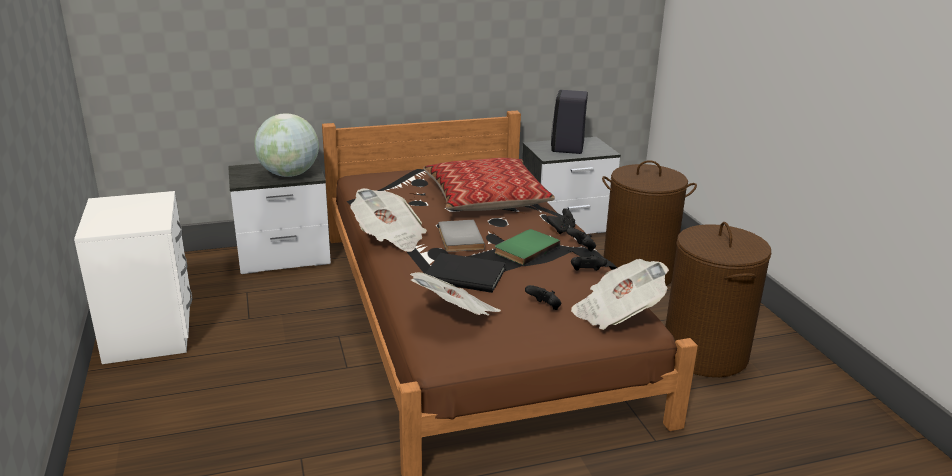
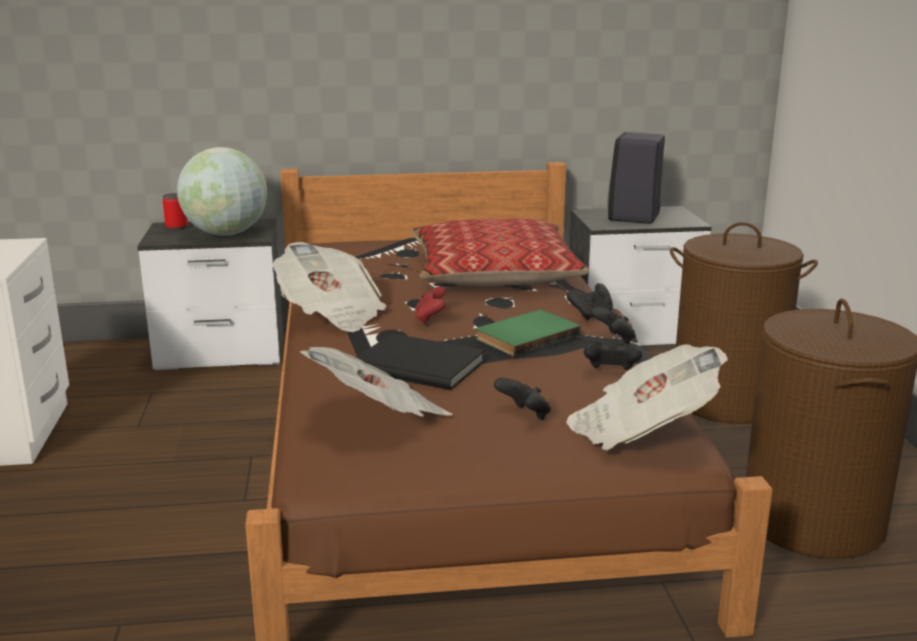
camera: 10 degrees right, 5 degrees down
grey book [438,220,485,252] -> red game controller [415,287,446,324]
none -> can [163,193,188,230]

